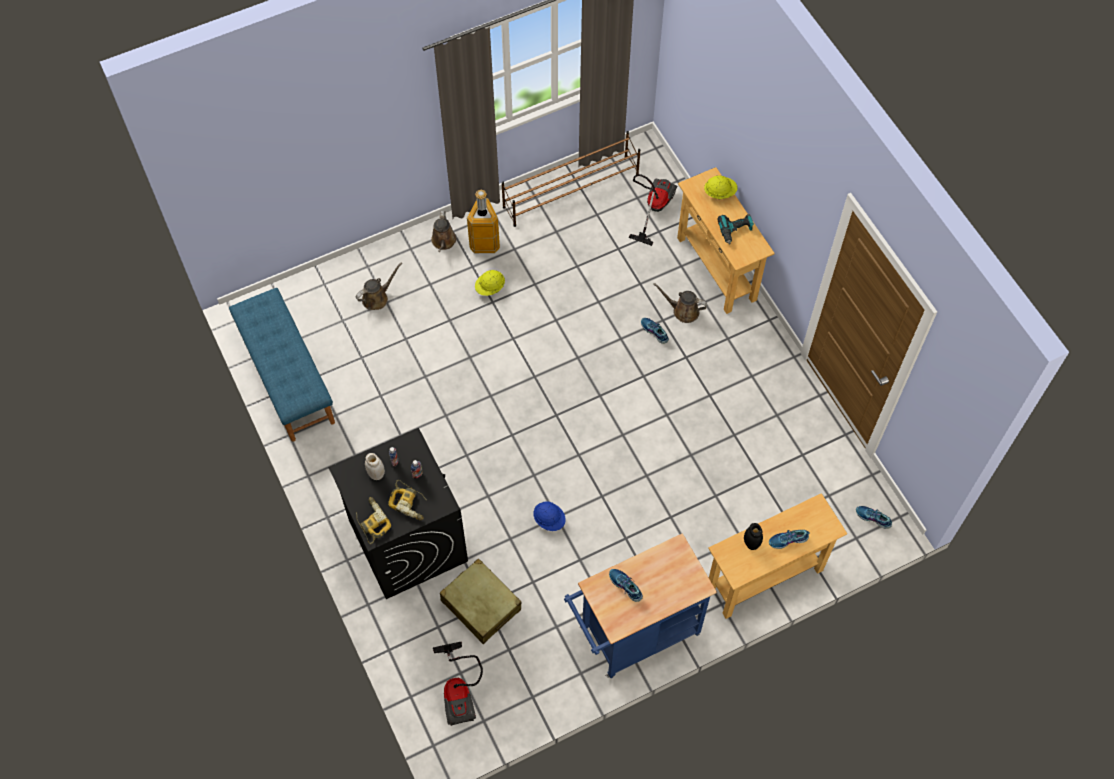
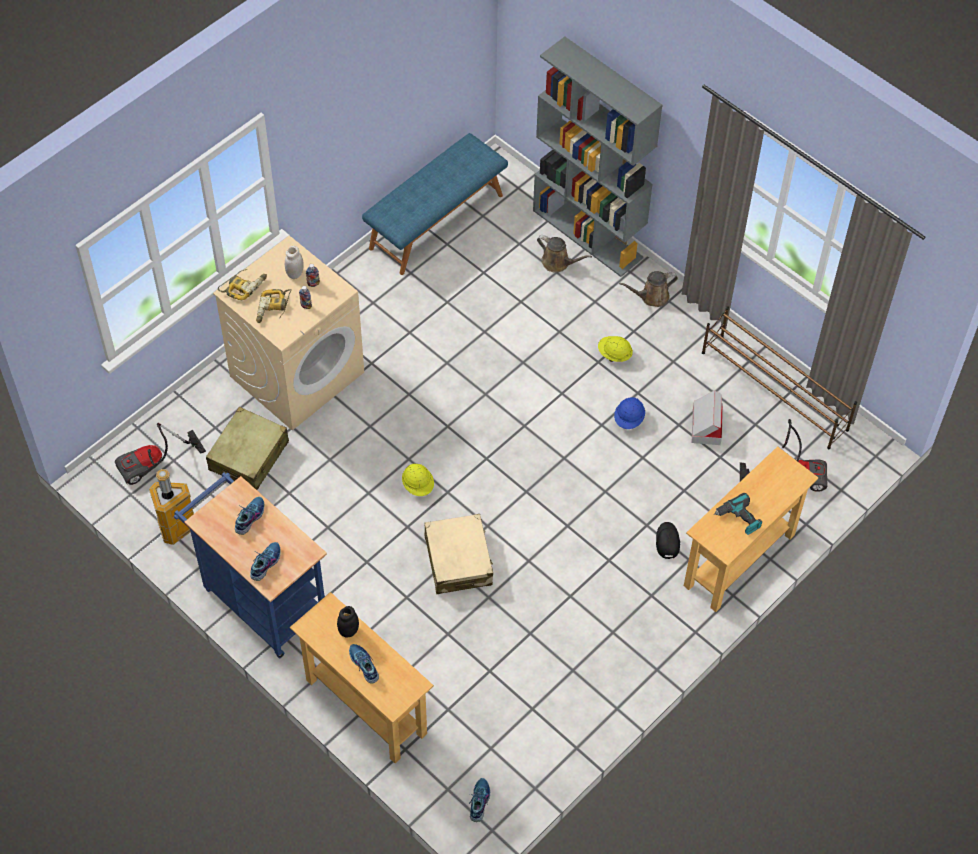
camera: 70 degrees right, 5 degrees down
black washing machine [328,428,468,599] -> beige washing machine [213,235,364,431]
trash can [467,190,500,253] -> trash can moved to [149,469,194,545]
blue hard hat [533,501,566,531] -> blue hard hat moved to [614,397,645,429]
shoe [641,318,669,344] -> shoe moved to [250,542,281,581]
brown watering can [653,283,707,323] -> black cap [656,522,680,559]
yellow hard hat [704,175,738,200] -> yellow hard hat moved to [402,464,434,496]
none -> beige suitcase [424,514,493,594]
none -> grey bookcase [533,37,662,277]
none -> cardboard box [692,390,723,445]

